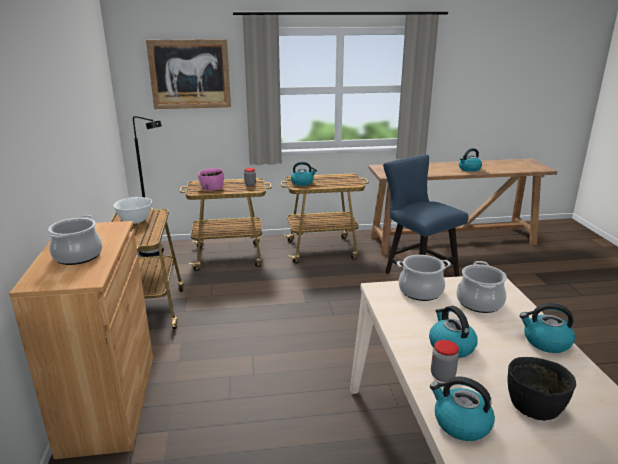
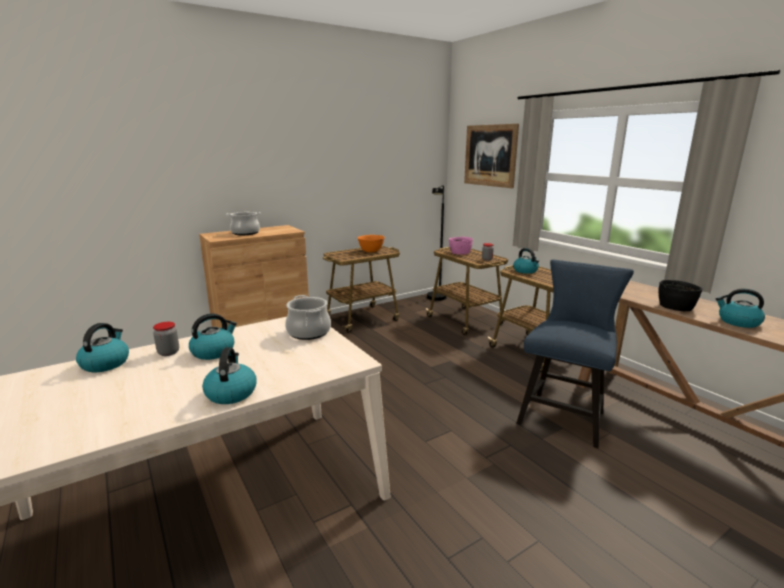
camera: 65 degrees right, 5 degrees down
white bowl [113,197,152,224] -> orange bowl [358,235,385,252]
cooking pot [456,261,507,313] -> none
black bowl [507,357,576,421] -> black bowl moved to [658,280,703,311]

